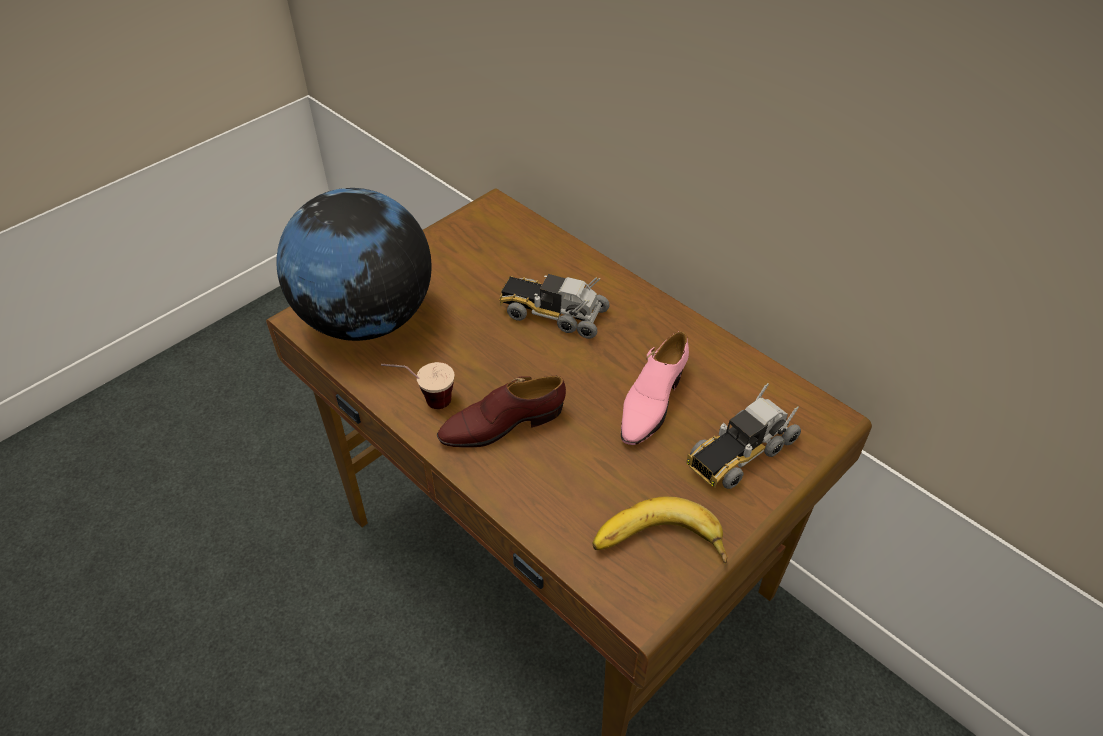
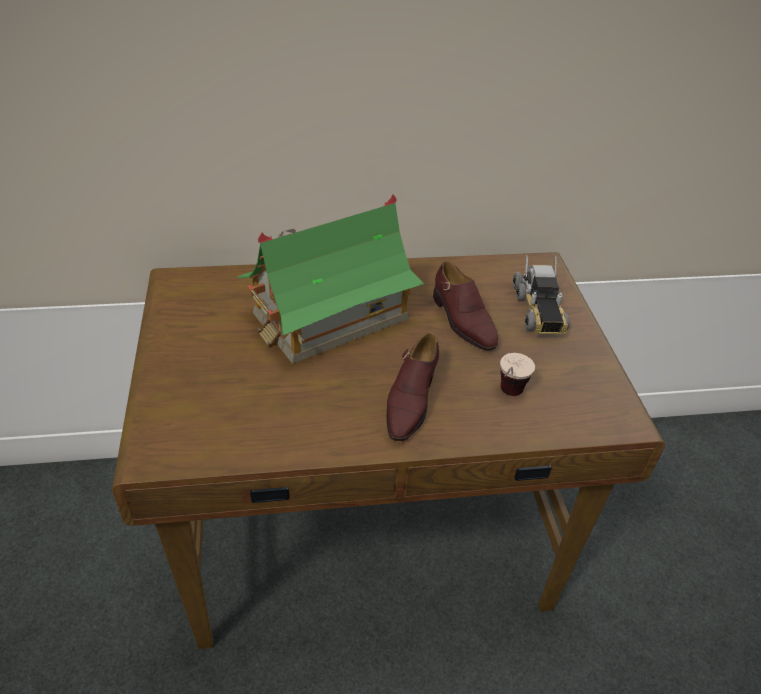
camera: 55 degrees left, 5 degrees down
globe [277,188,432,341] -> none
cup [381,362,454,409] -> cup moved to [500,353,535,396]
toy truck [500,274,610,339] -> toy house [237,195,424,364]
banana [593,496,727,564] -> none
pink shoe [621,331,689,445] -> brown shoe [433,260,498,351]

